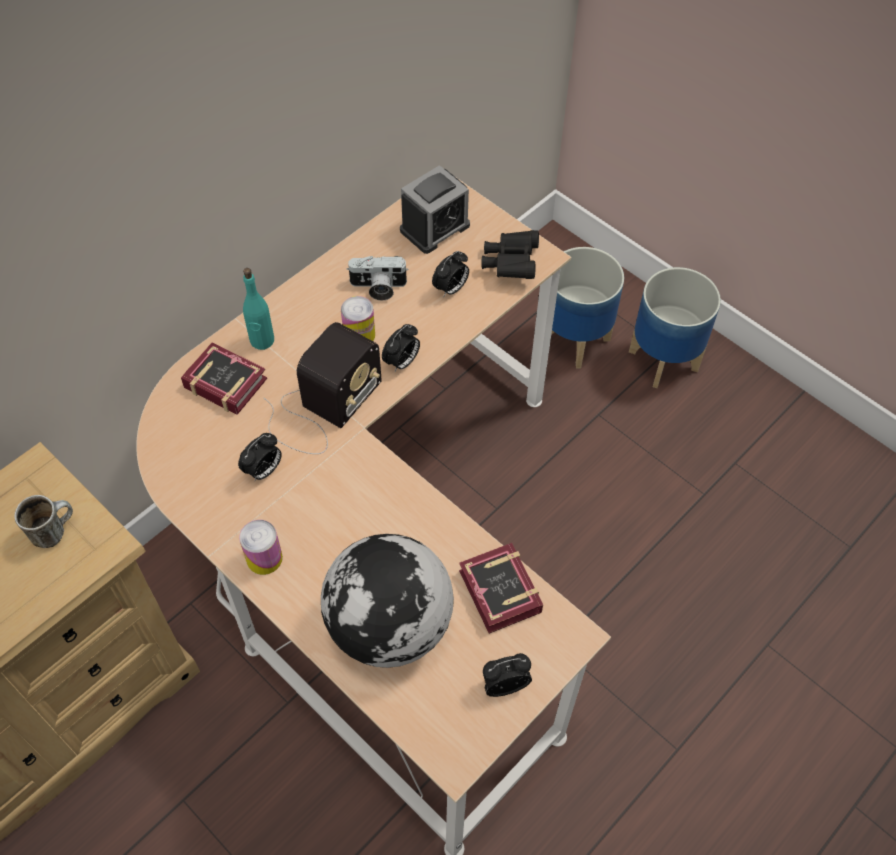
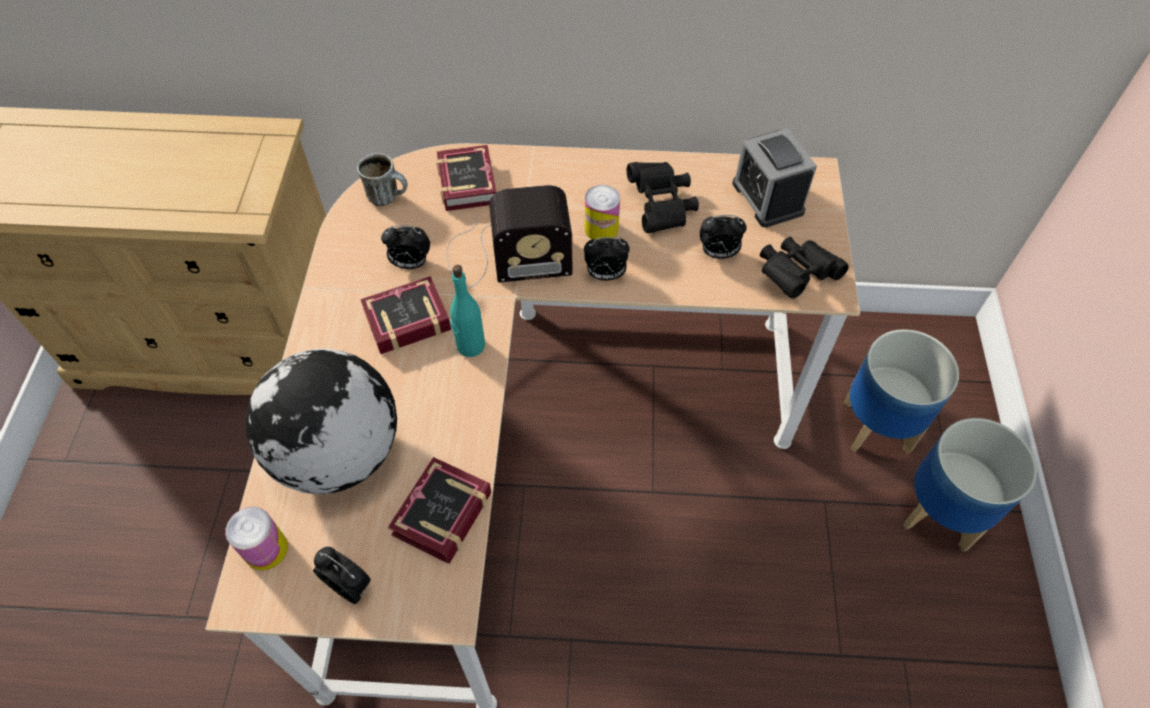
camera: 50 degrees right, 0 degrees up
mug [14,495,73,548] -> mug moved to [357,153,408,206]
can [239,520,283,575] -> can moved to [225,507,288,570]
turquoise bottle [243,268,274,350] -> turquoise bottle moved to [450,265,485,357]
camera [347,256,408,301] -> black binoculars [627,162,699,233]
alarm clock [400,165,470,254] -> alarm clock turned 60 degrees clockwise [732,128,817,228]
none -> book [360,276,452,354]

